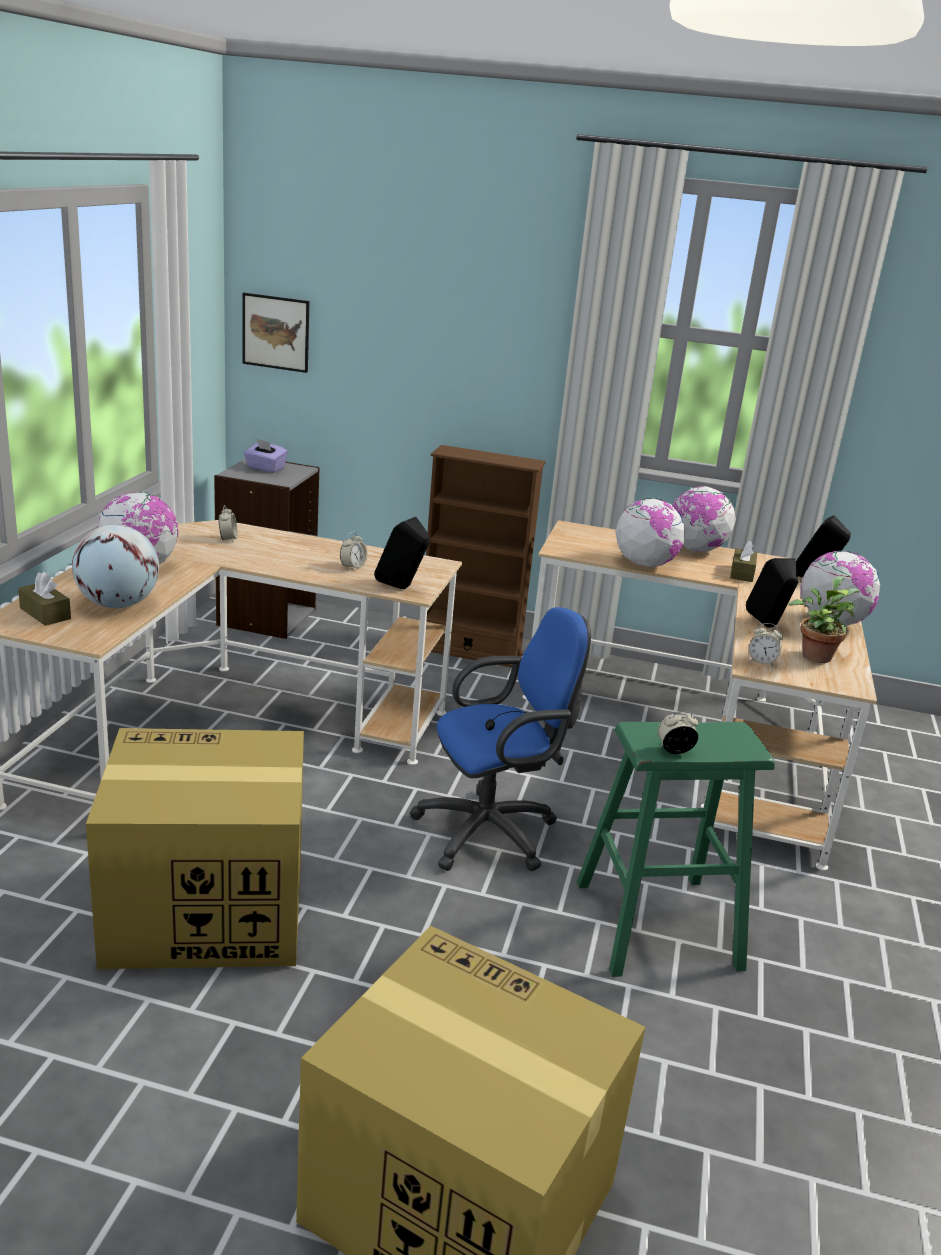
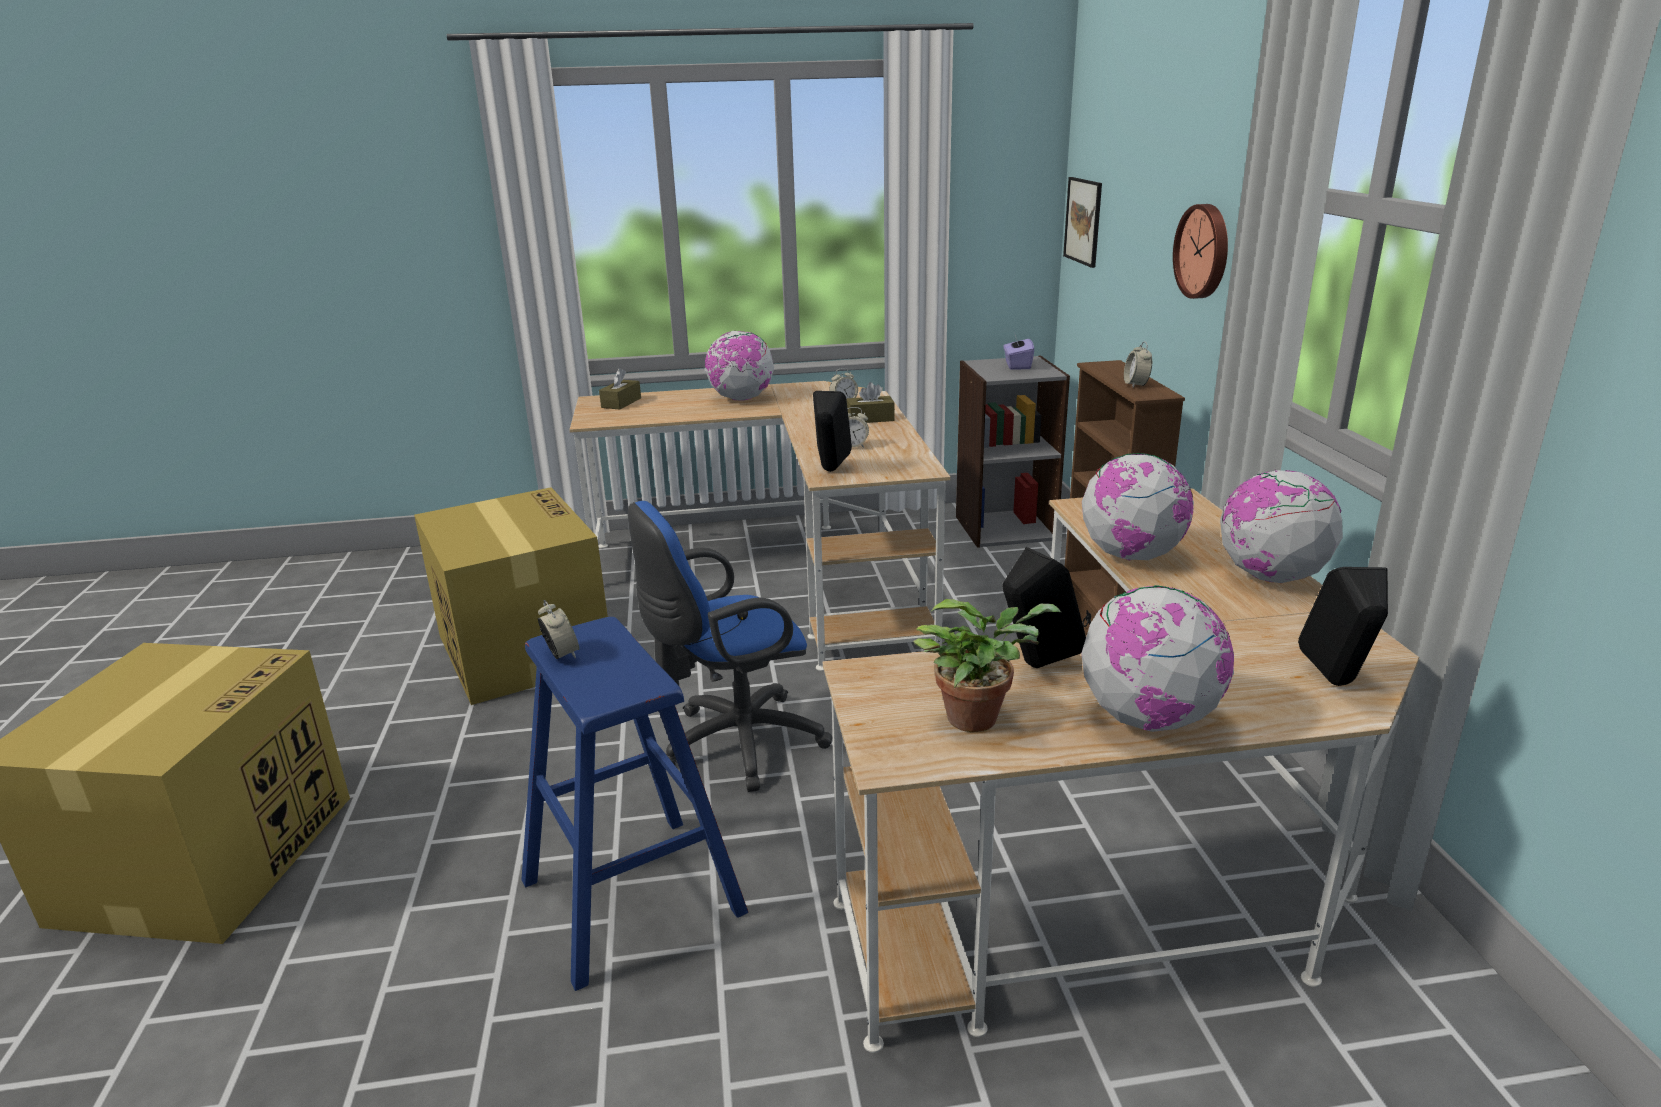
camera: 70 degrees right, 0 degrees up
globe [72,525,159,608] -> none
blue office chair [410,607,591,871] -> blue office chair turned 105 degrees clockwise [628,501,832,792]
green stool [577,722,775,977] -> blue stool [521,617,748,991]
brown tissue box [730,541,757,582] -> brown tissue box moved to [847,382,895,423]
alarm clock [748,623,783,666] -> alarm clock moved to [1124,341,1152,388]
none -> wall clock [1173,204,1228,299]

